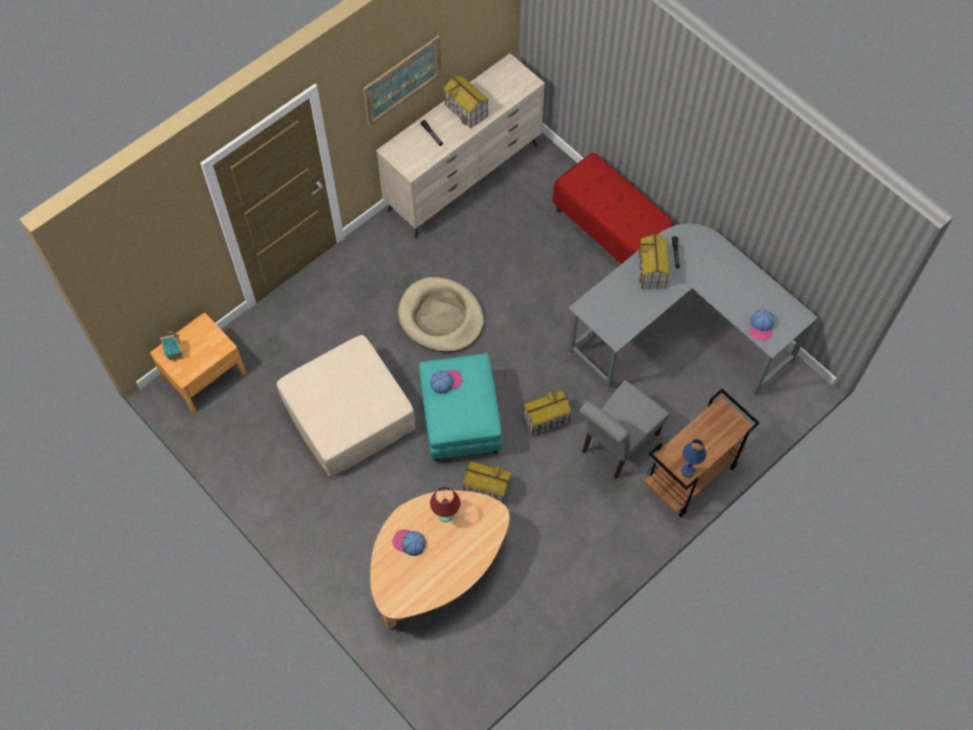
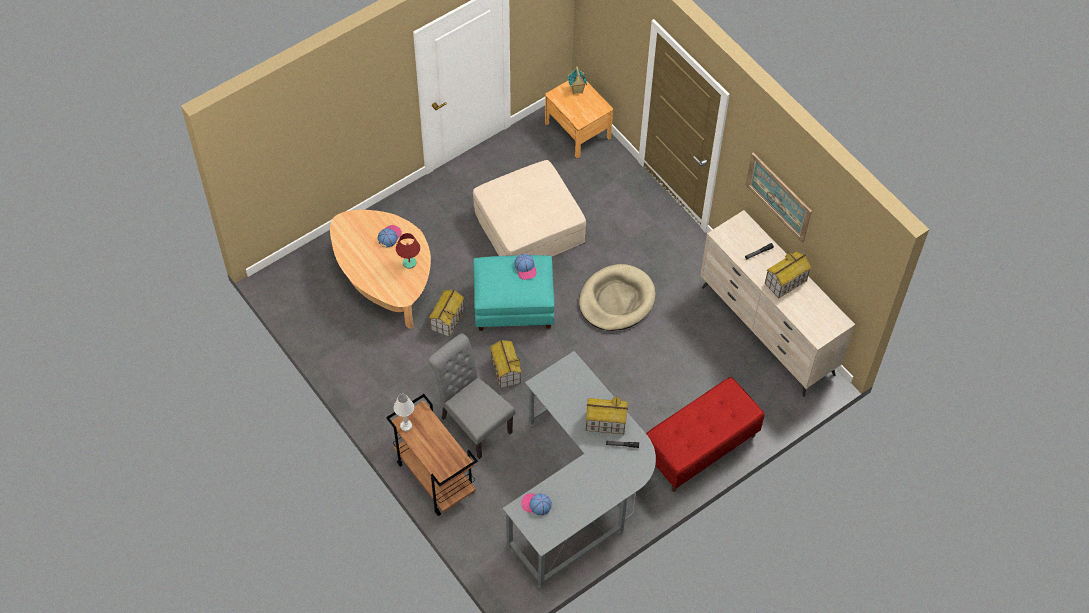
camera: 95 degrees right, 5 degrees down
blue table lamp [681,439,706,477] -> white table lamp [394,394,414,431]

